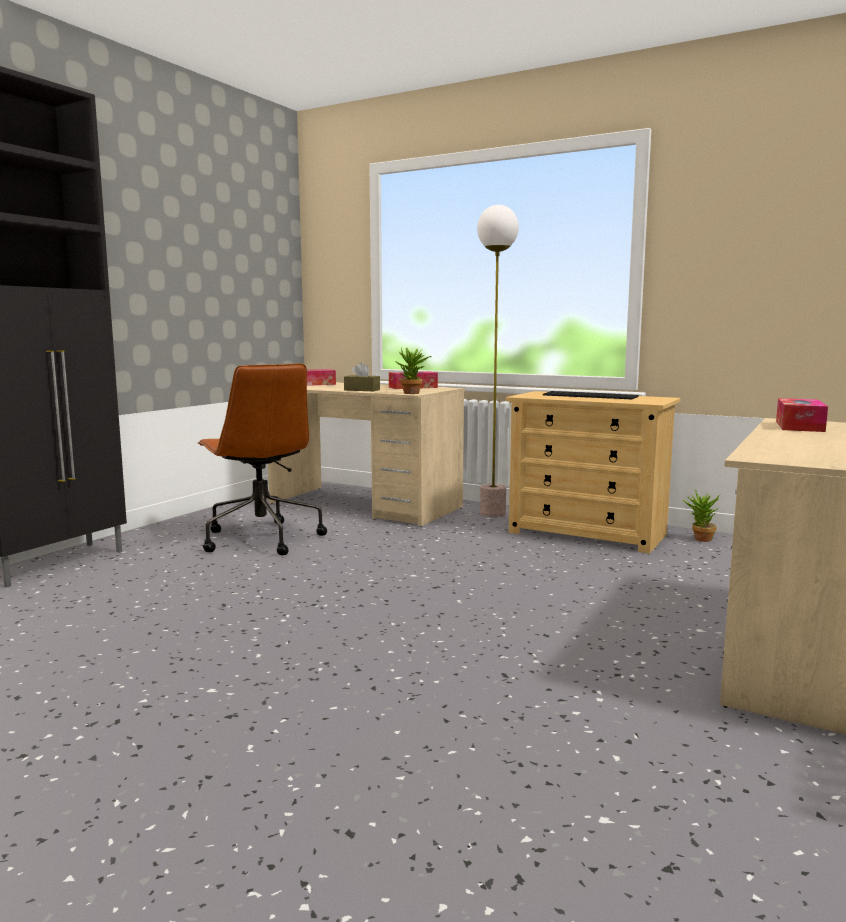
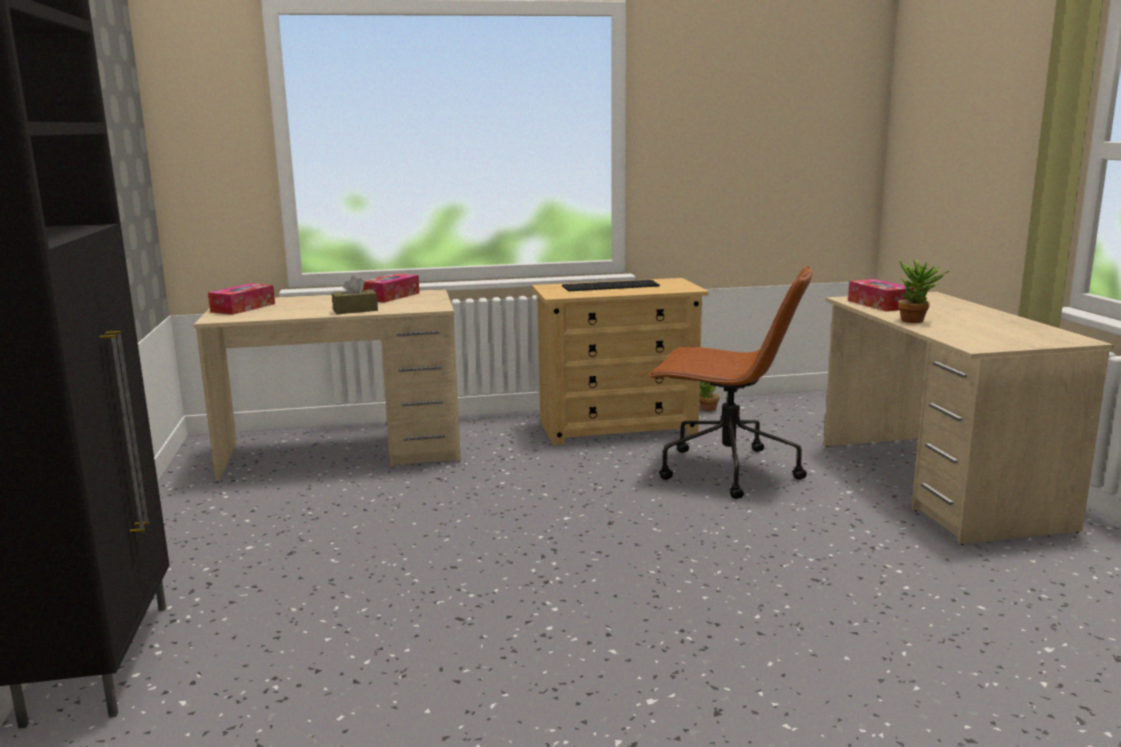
camera: 40 degrees left, 5 degrees up
brown office chair [197,363,327,555] -> brown office chair moved to [648,266,812,499]
potted plant [395,348,432,394] -> potted plant moved to [898,260,950,323]
floor lamp [477,205,519,517] -> none

